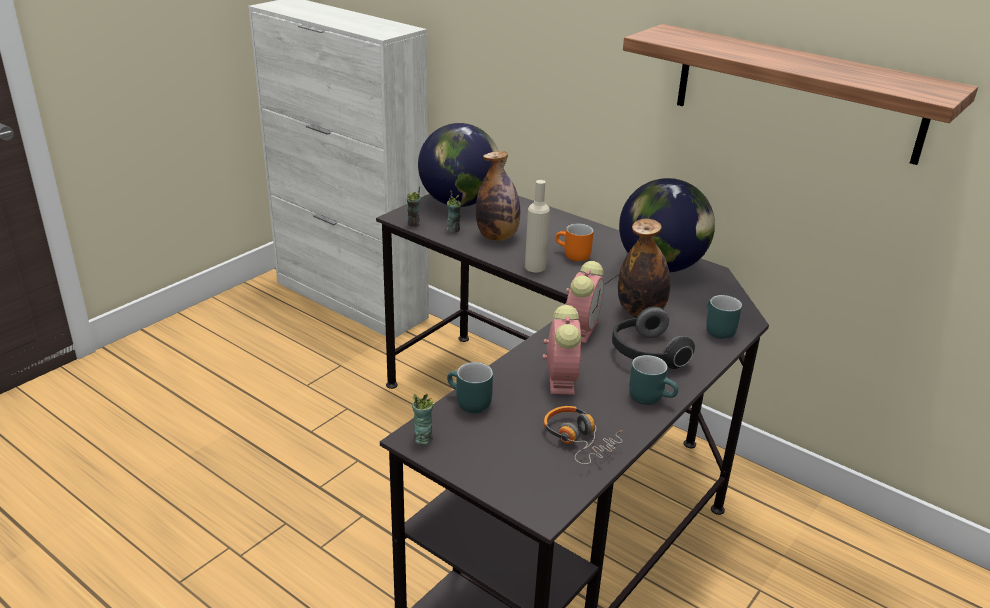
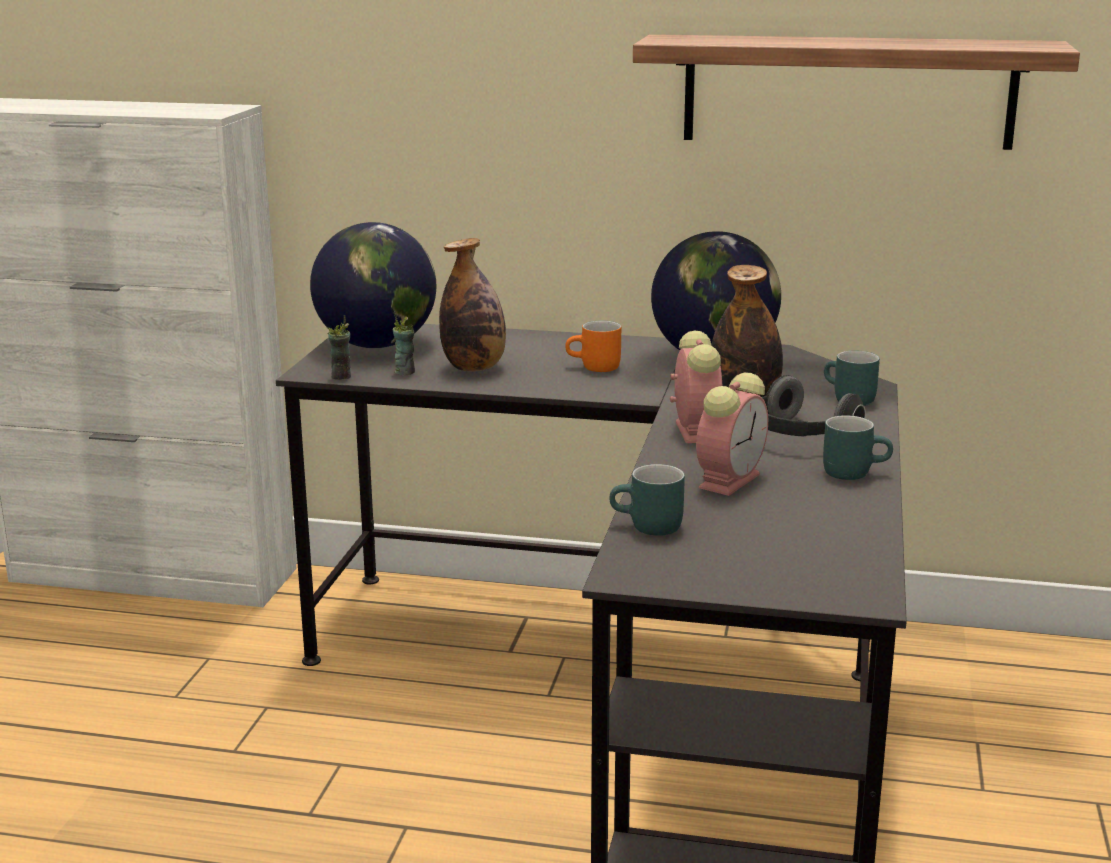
camera: 25 degrees left, 10 degrees down
cup [412,394,434,445] -> none
beige bottle [525,180,550,272] -> none
alarm clock [542,305,581,395] -> alarm clock turned 60 degrees clockwise [696,372,768,496]
headphones [544,406,623,464] -> none

